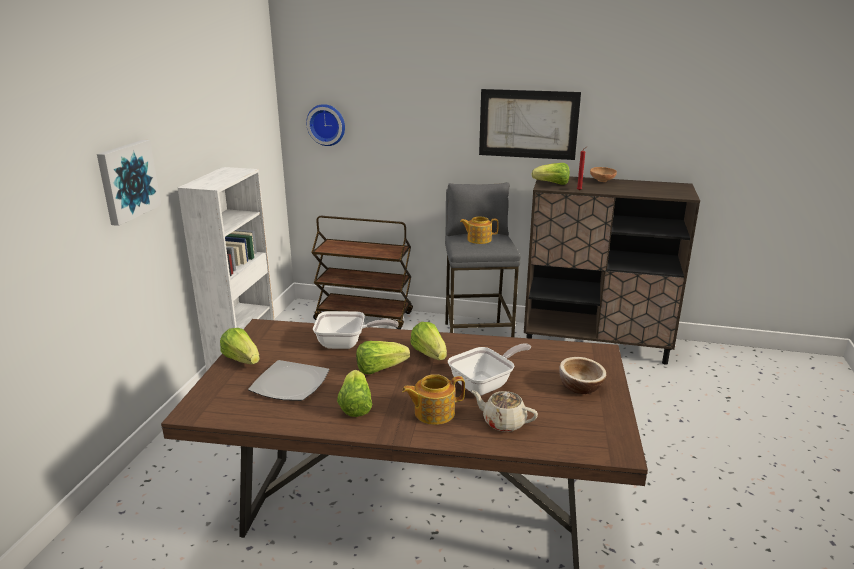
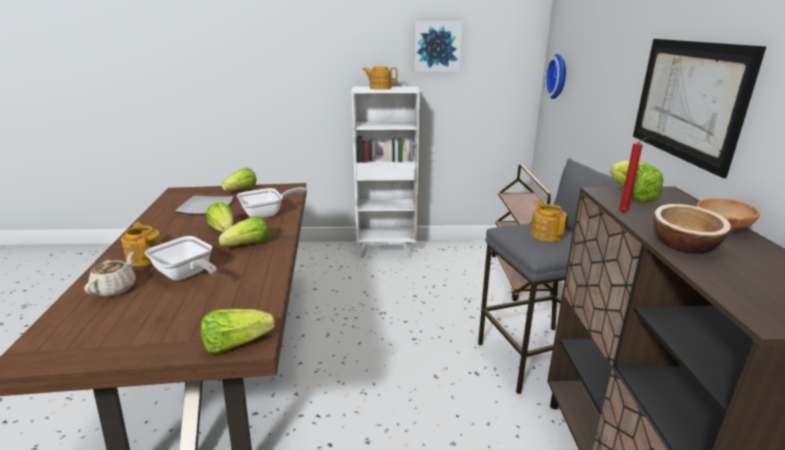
camera: 75 degrees right, 0 degrees up
picture [97,140,161,226] -> picture moved to [414,21,463,72]
frying pan [313,311,399,349] -> frying pan turned 105 degrees counterclockwise [237,187,307,218]
lettuce [337,370,372,417] -> lettuce moved to [201,309,275,354]
bowl [559,357,606,394] -> bowl moved to [653,204,731,254]
none -> teapot [362,66,397,90]

